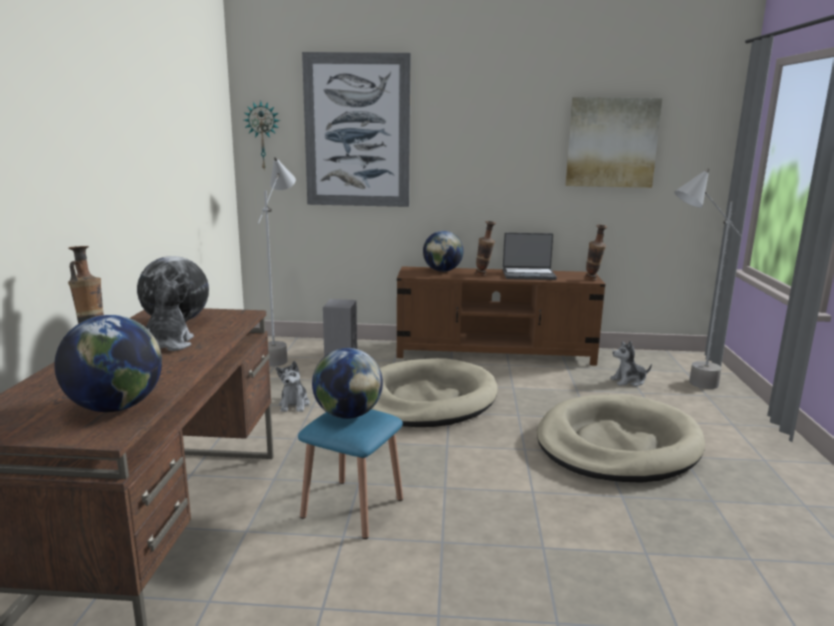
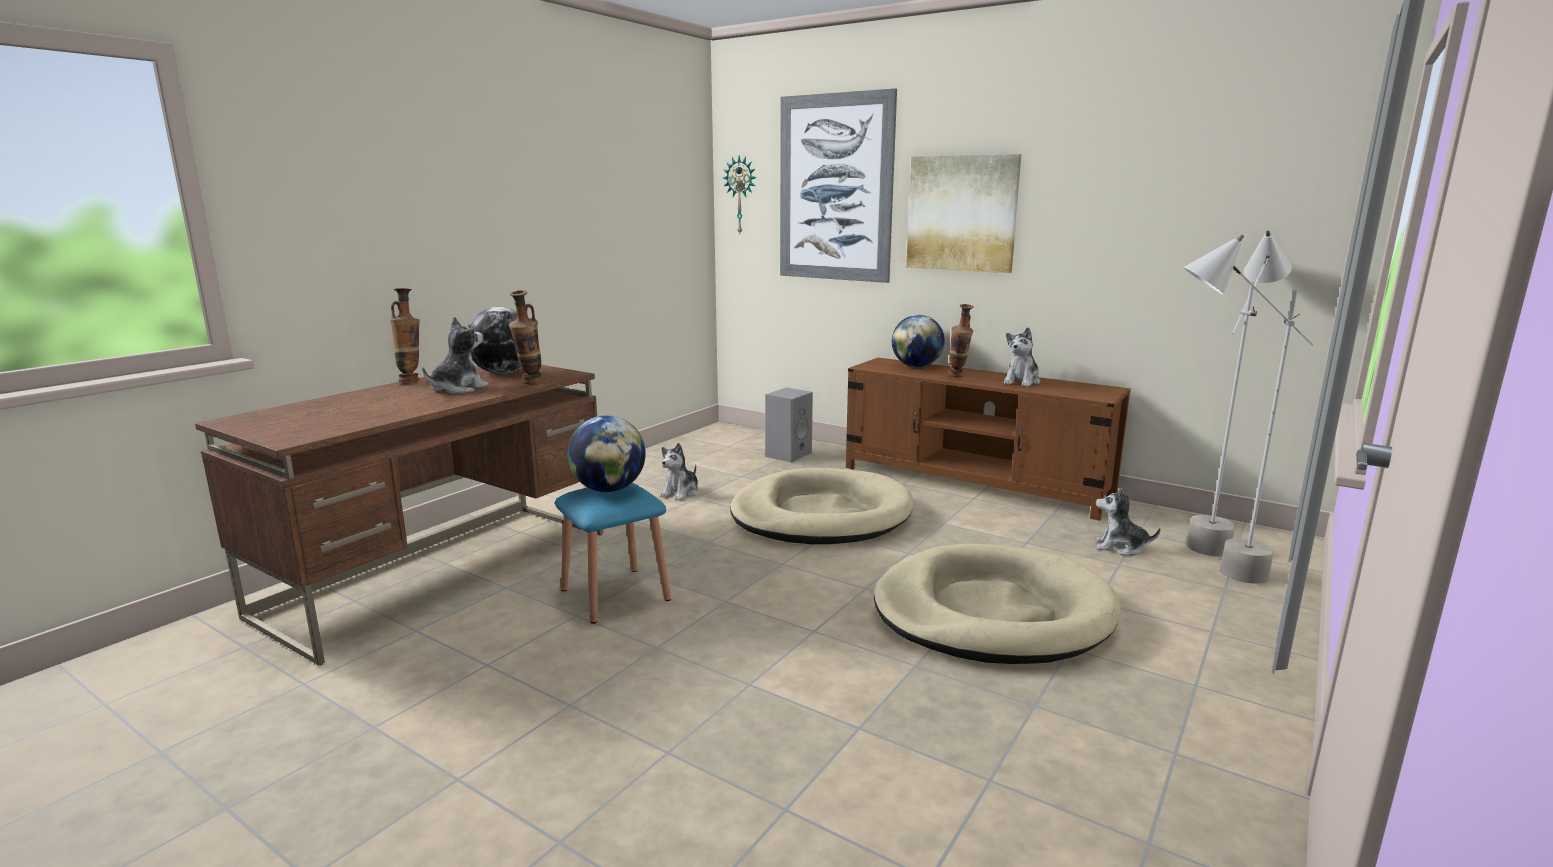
camera: 30 degrees right, 0 degrees up
globe [54,315,162,412] -> none
grey floor lamp [258,157,296,367] -> grey floor lamp moved to [1186,230,1292,556]
laptop [503,232,557,280] -> plush toy [1004,327,1040,387]
picture [565,97,662,188] -> picture moved to [906,154,1021,273]
vase [585,225,607,281] -> vase moved to [509,290,543,385]

